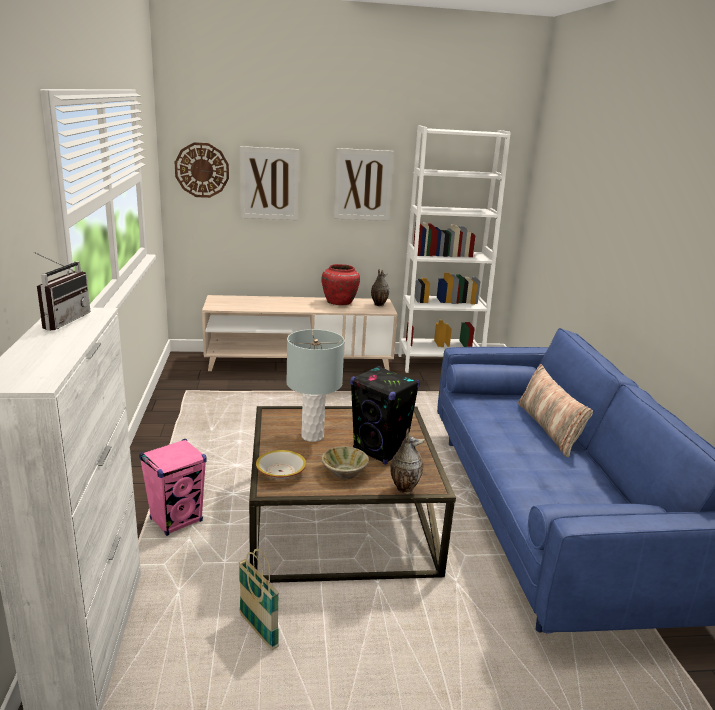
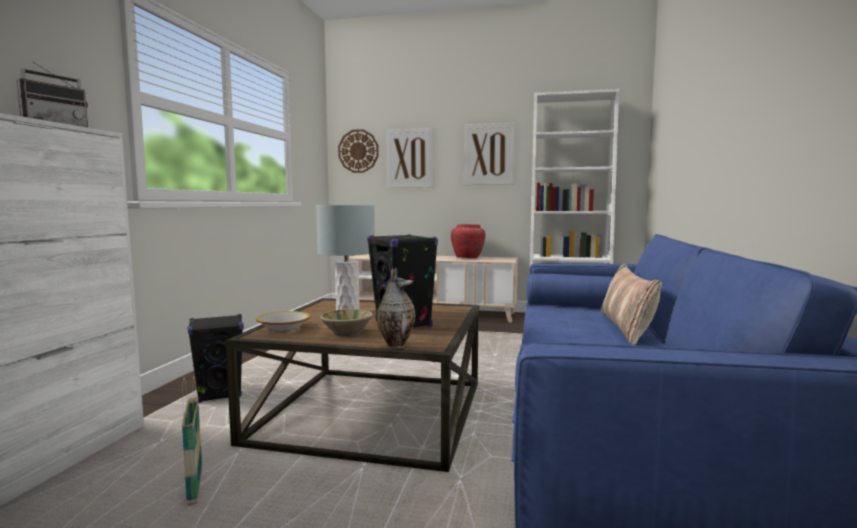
camera: 20 degrees right, 15 degrees down
pink speaker [139,439,207,536] -> black speaker [188,314,243,403]
vase [371,269,389,306] -> none

